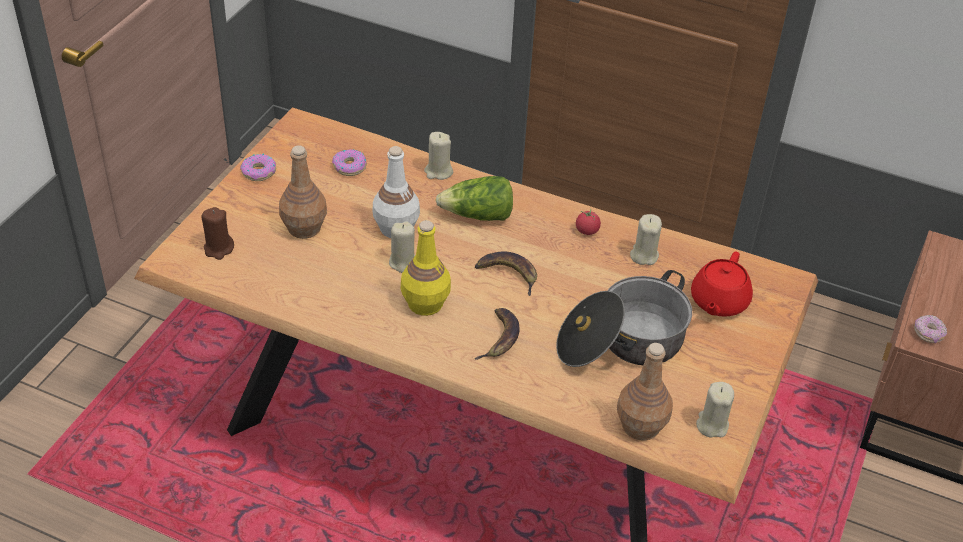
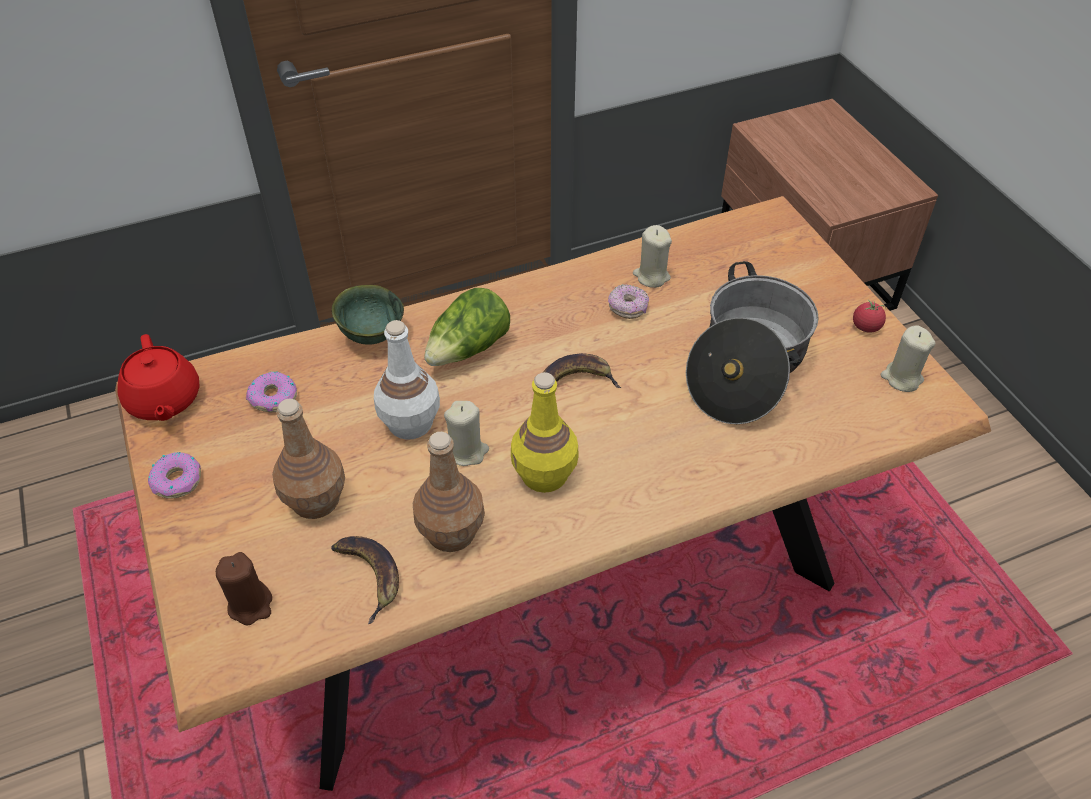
camera: 45 degrees left, 5 degrees up
beige candle [424,132,453,180] -> green bowl [331,285,404,345]
banana [474,308,520,360] -> banana moved to [331,536,399,624]
tomato [576,209,601,235] -> tomato moved to [853,300,887,333]
brown bottle [617,343,673,441] -> brown bottle moved to [413,432,485,552]
red teapot [691,251,753,316] -> red teapot moved to [118,334,200,421]
donut [914,315,947,344] -> donut moved to [608,284,649,319]

